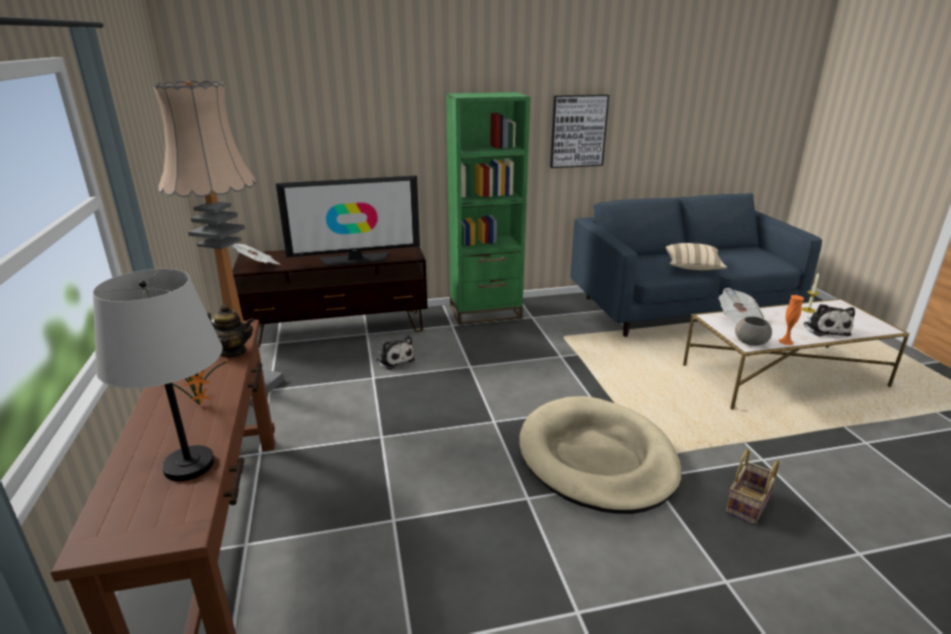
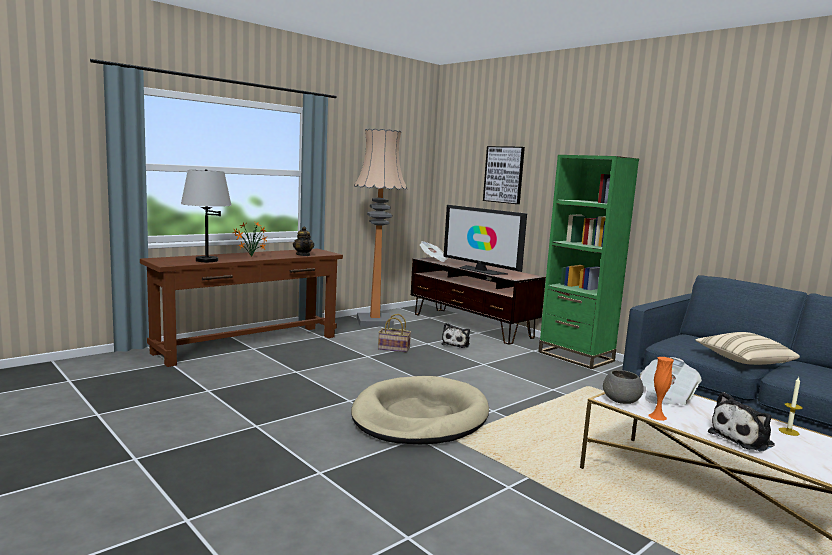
camera: 60 degrees right, 15 degrees down
picture [550,94,609,168] -> picture moved to [483,146,525,204]
basket [726,449,779,525] -> basket moved to [378,314,411,352]

